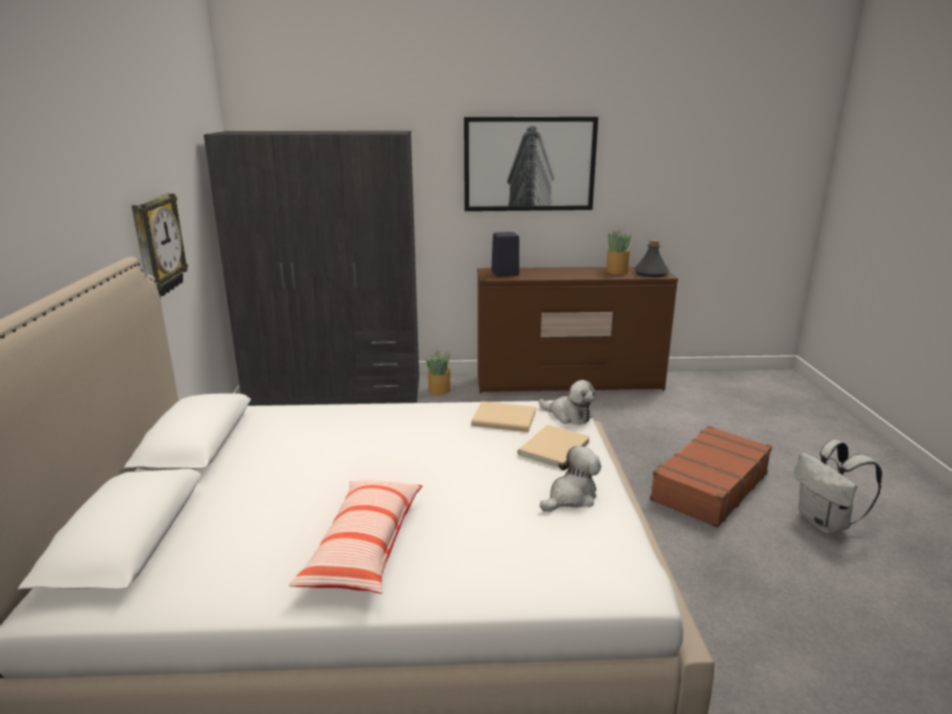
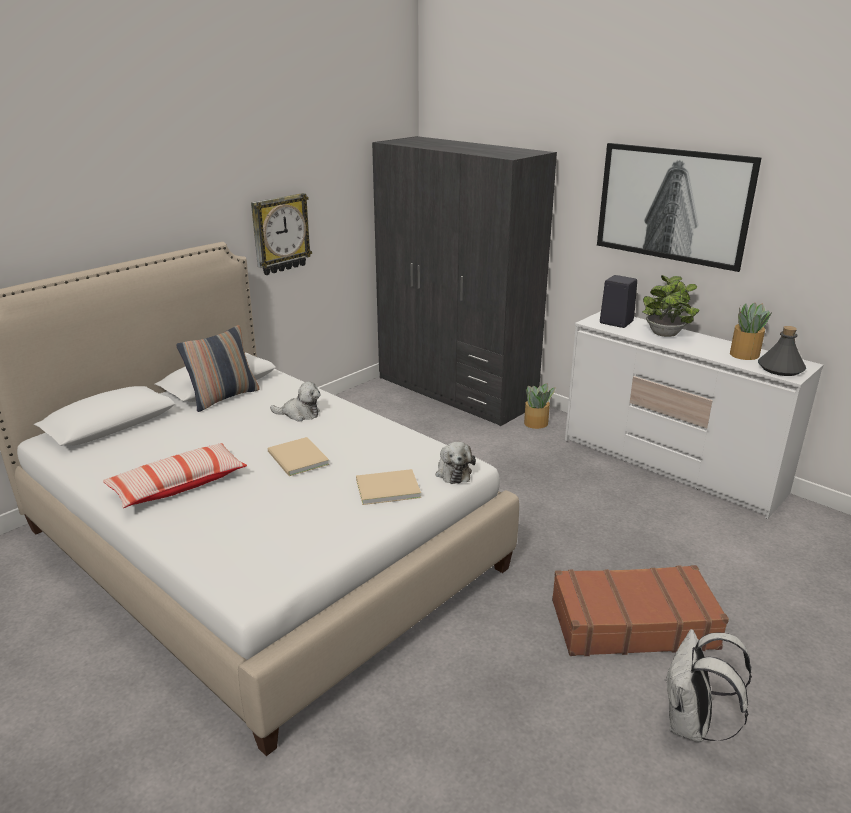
camera: 45 degrees right, 5 degrees up
beige book [471,401,536,432] -> beige book moved to [268,437,329,476]
brown dresser [477,267,678,394] -> white dresser [565,311,823,519]
plush toy [540,446,601,512] -> plush toy moved to [270,382,321,422]
none -> pillow [176,325,260,412]
none -> potted plant [642,275,699,337]

